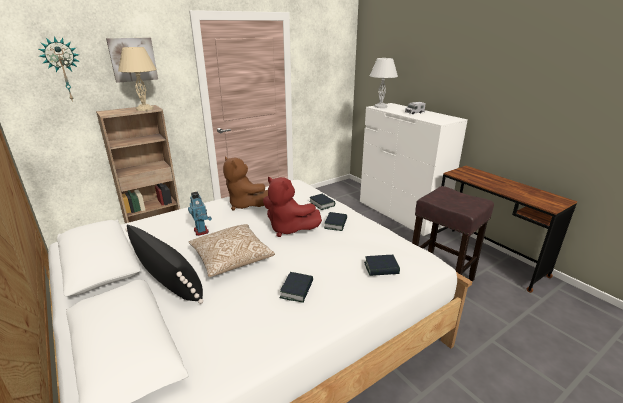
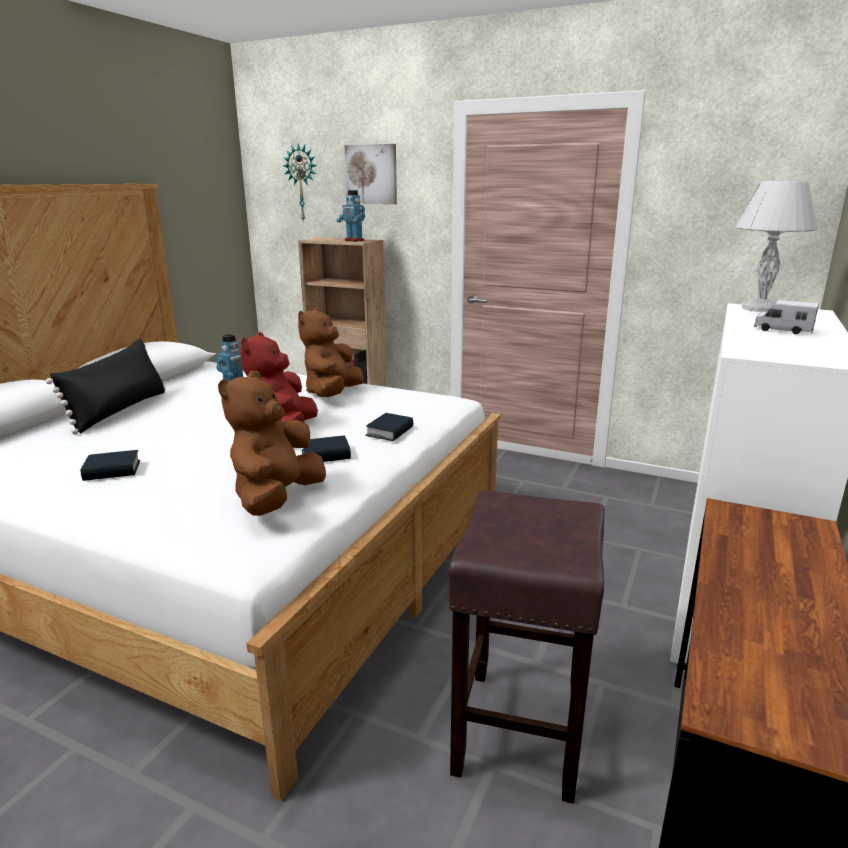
camera: 60 degrees right, 5 degrees down
beige table lamp [118,47,156,111] -> toy robot [337,190,365,242]
pillow [189,224,275,277] -> none
book [364,255,400,276] -> none
none -> brown plush toy [218,371,326,516]

